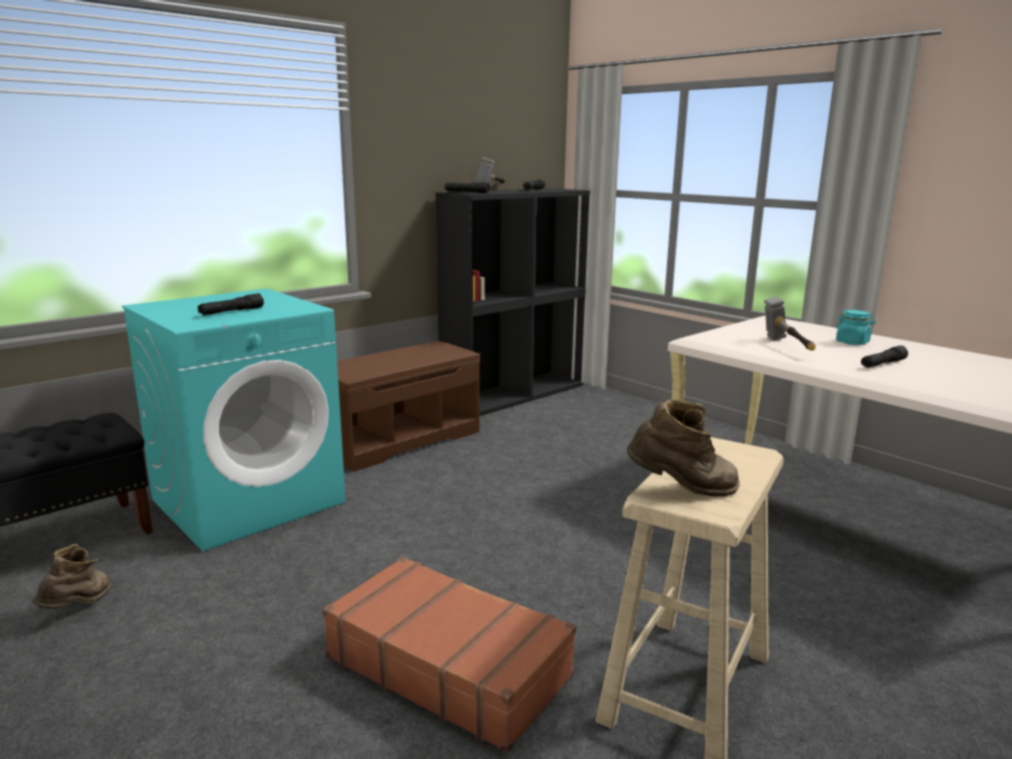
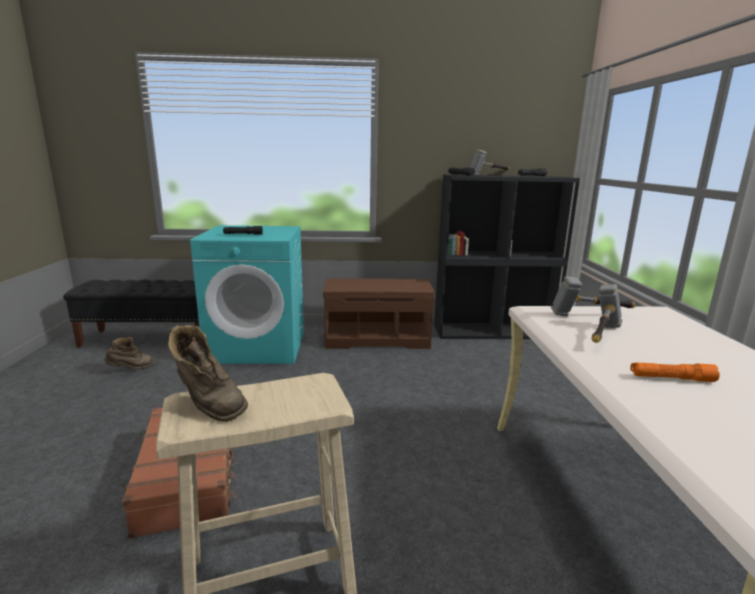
camera: 40 degrees right, 0 degrees up
turquoise jar [836,310,876,345] -> none
black flashlight [861,346,908,368] -> orange flashlight [630,362,720,382]
none -> hammer [551,276,636,316]

